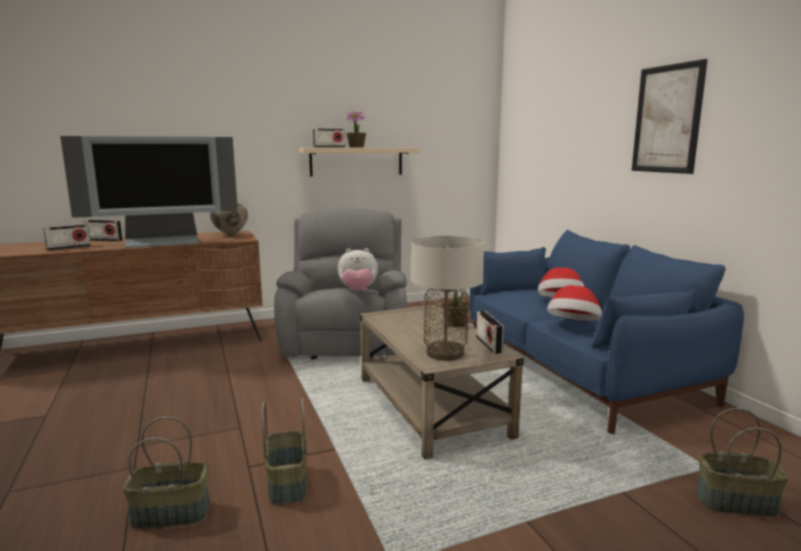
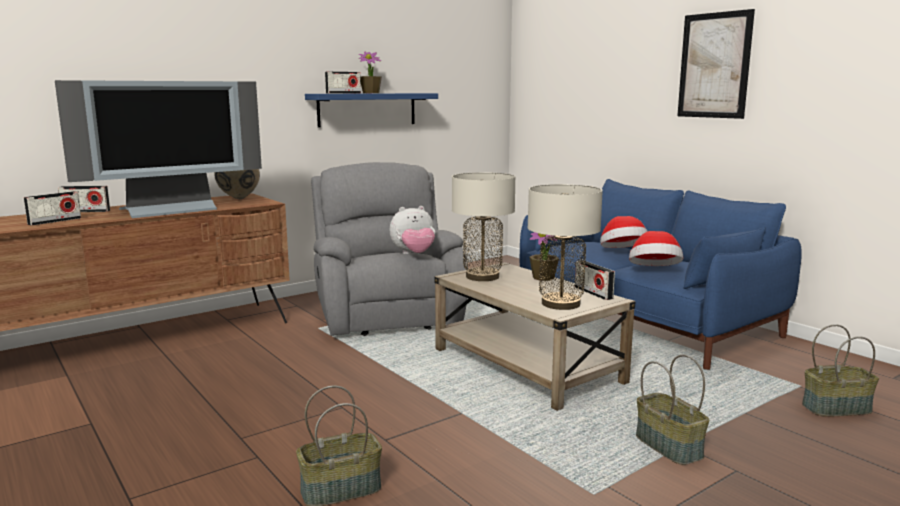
camera: 15 degrees left, 0 degrees up
basket [262,398,307,505] -> basket moved to [636,355,709,465]
beige shelf [299,148,420,177] -> blue shelf [305,93,438,128]
none -> table lamp [452,172,515,281]

